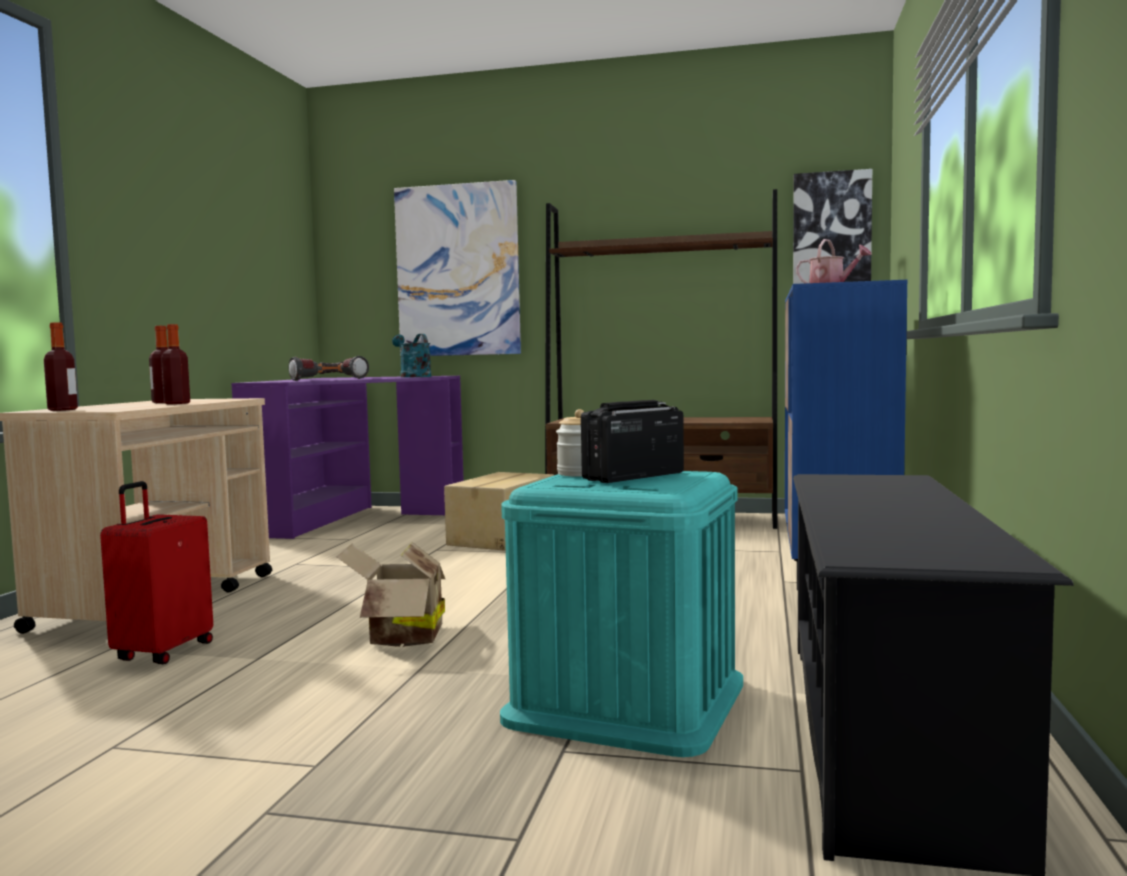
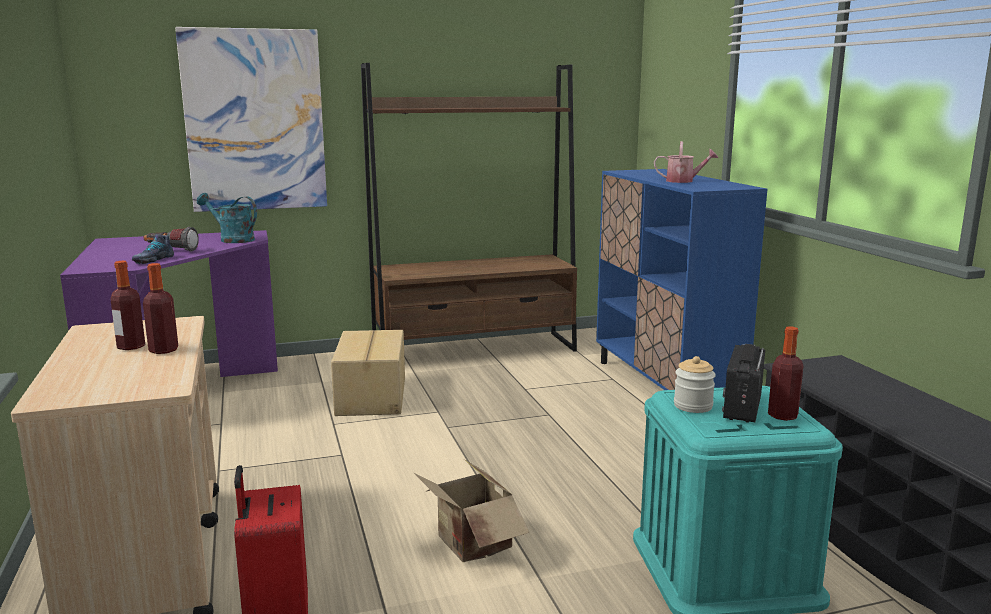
camera: 30 degrees left, 10 degrees up
bottle [44,323,78,411] -> bottle moved to [768,326,803,421]
flashlight [289,357,341,381] -> shoe [132,234,174,264]
picture [793,169,872,284] -> none

